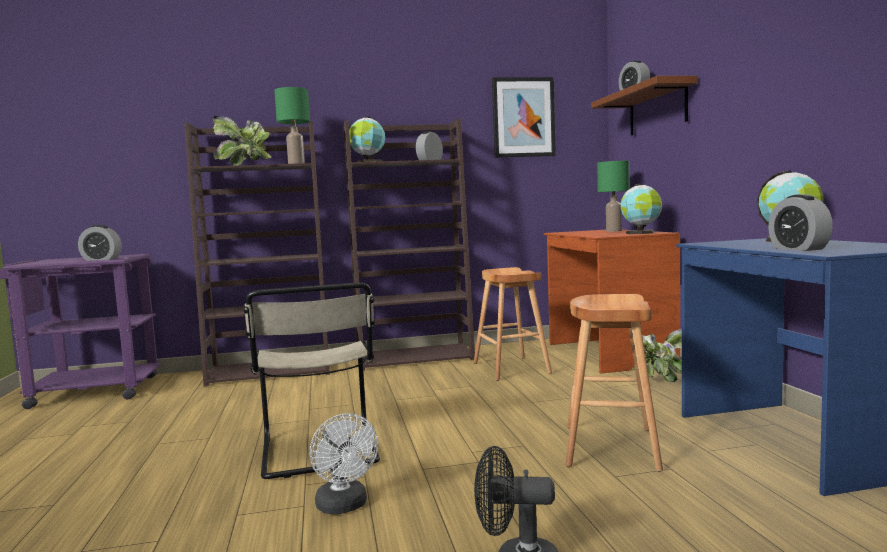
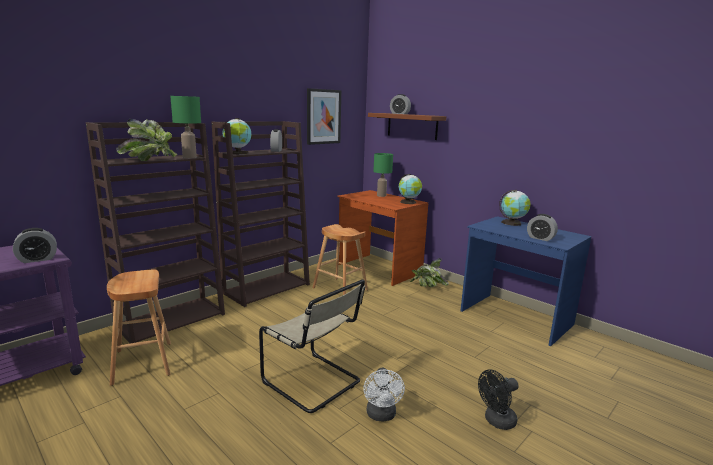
camera: 35 degrees left, 10 degrees up
white fan [310,413,378,514] -> white fan turned 60 degrees clockwise [363,368,405,421]
brown stool [565,294,663,472] -> brown stool moved to [107,269,171,386]

